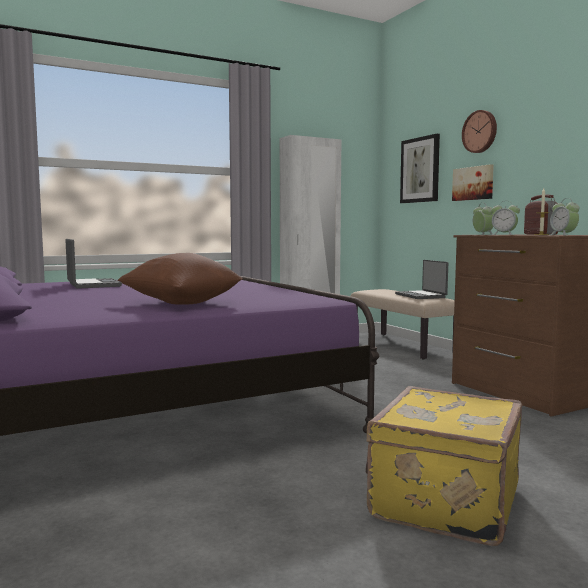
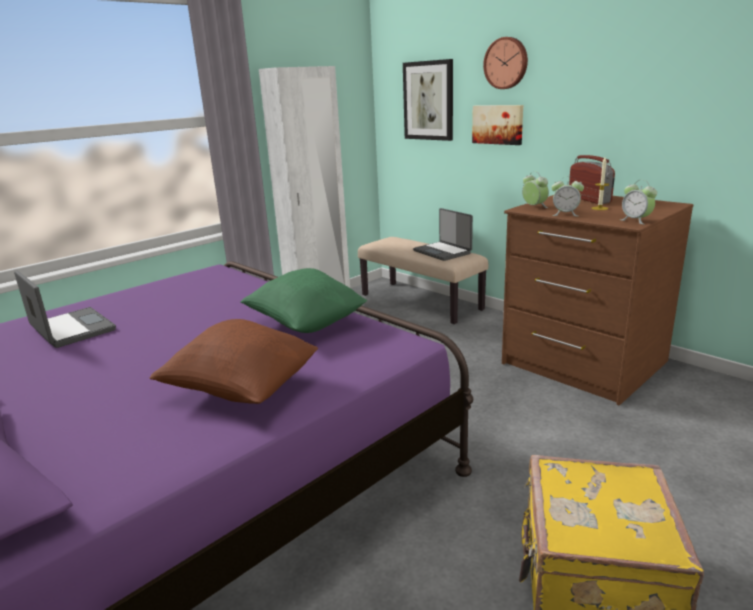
camera: 15 degrees left, 15 degrees up
none -> green pillow [241,268,367,333]

